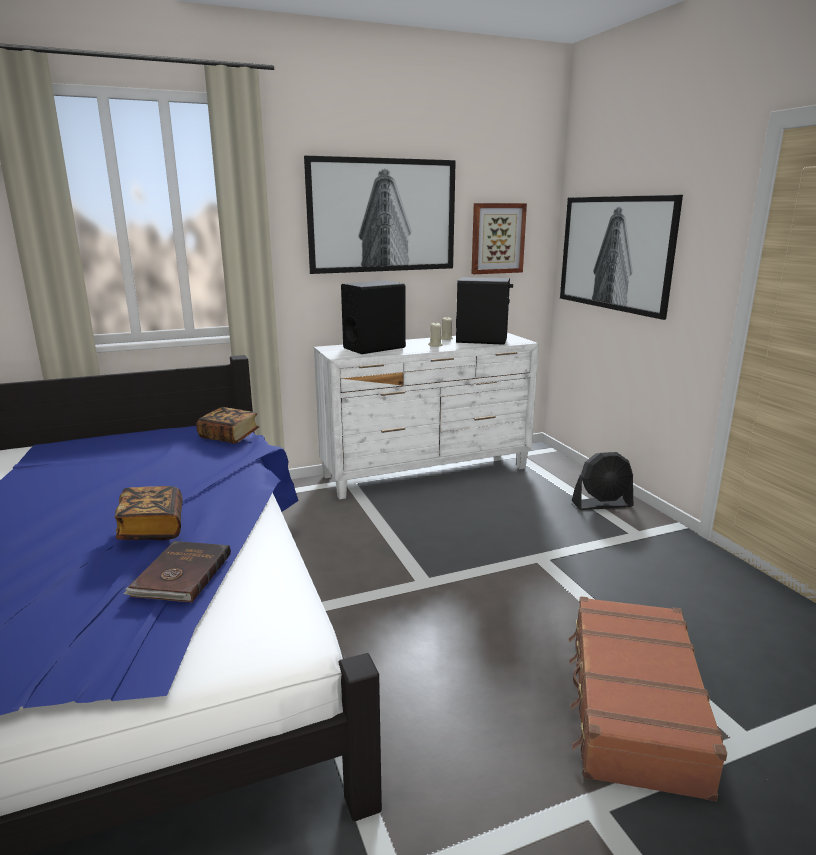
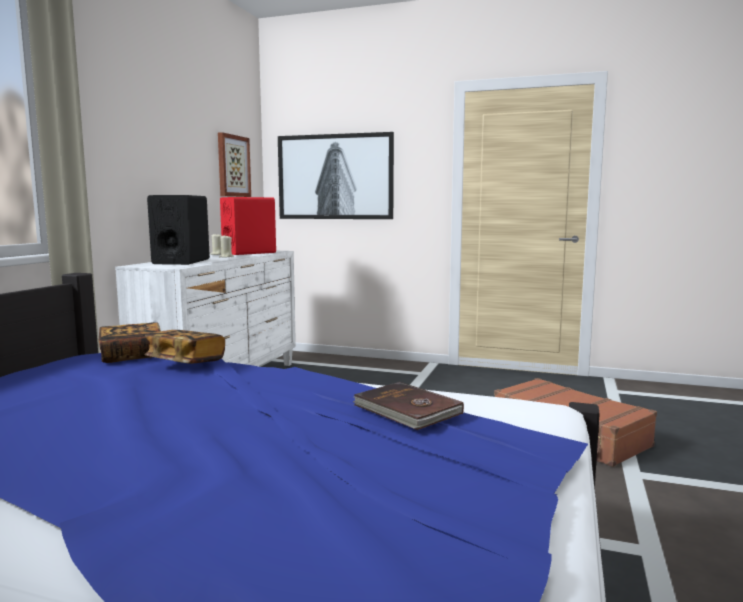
camera: 50 degrees left, 10 degrees down
book [115,486,183,540] -> book moved to [144,330,225,364]
picture [304,155,456,274] -> none
black speaker [456,277,513,345] -> red speaker [220,197,276,255]
black fan [572,452,633,510] -> none

